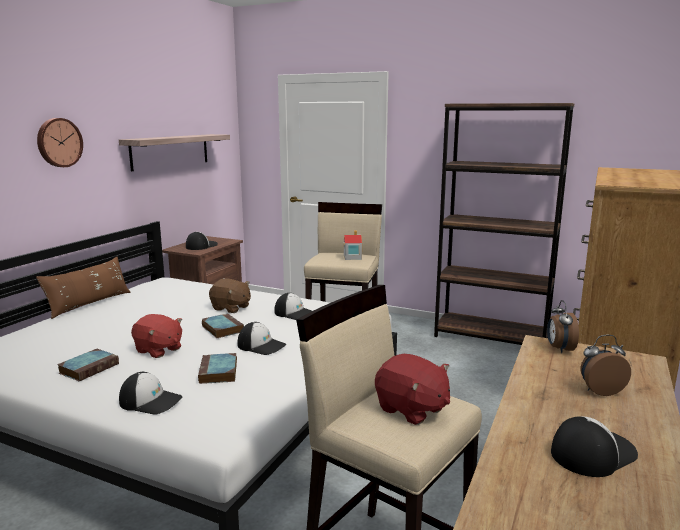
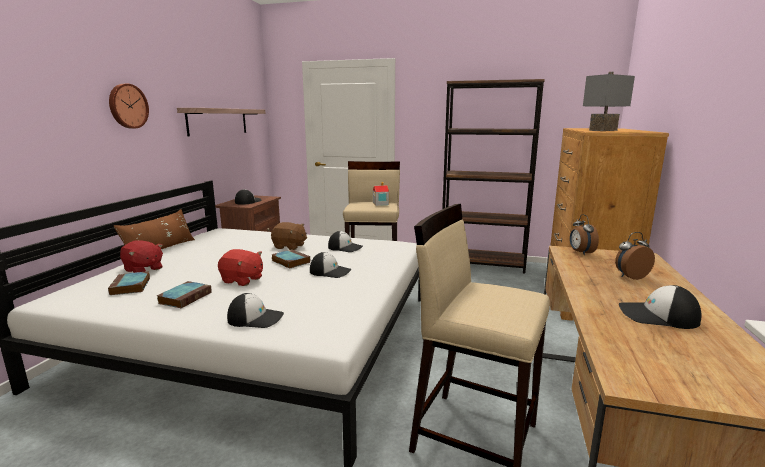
camera: 10 degrees left, 0 degrees up
book [198,353,237,384] -> book moved to [108,271,150,295]
red plush toy [375,354,450,425] -> red plush toy moved to [120,240,163,273]
cap [551,416,638,477] -> cap turned 120 degrees counterclockwise [619,285,702,329]
none -> grey table lamp [583,72,635,131]

